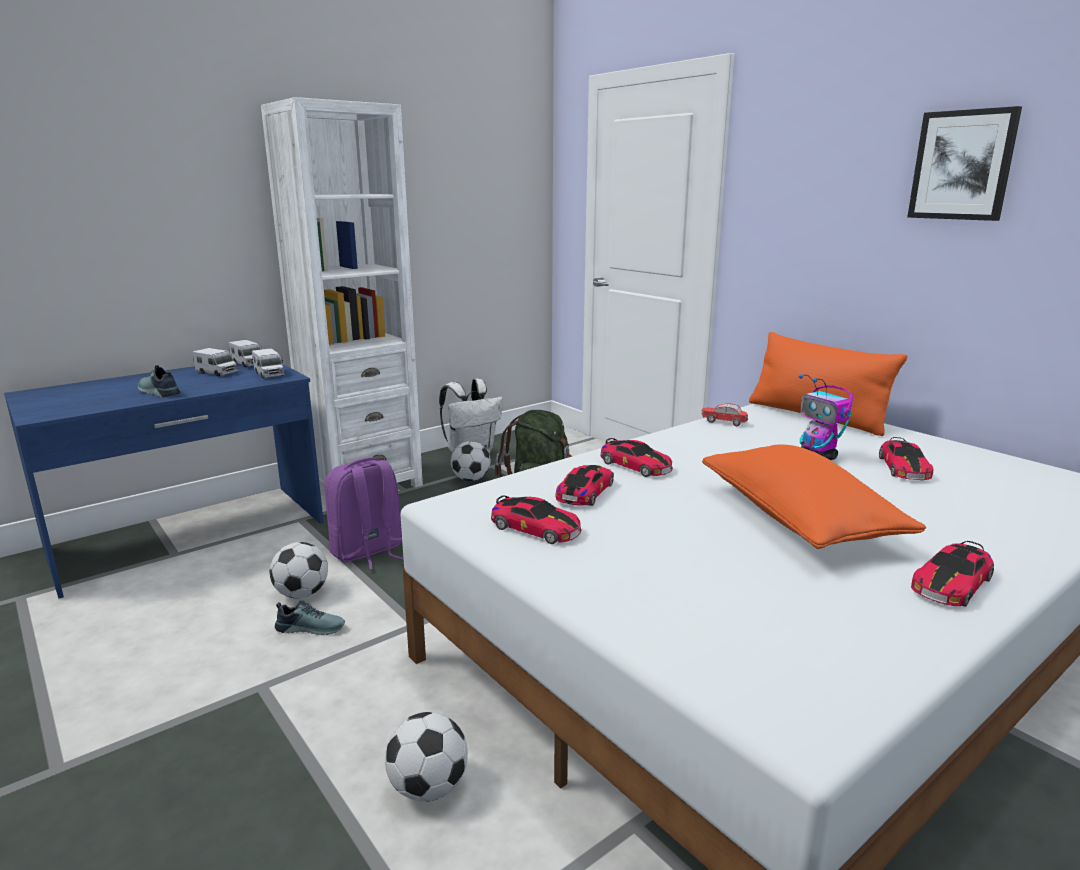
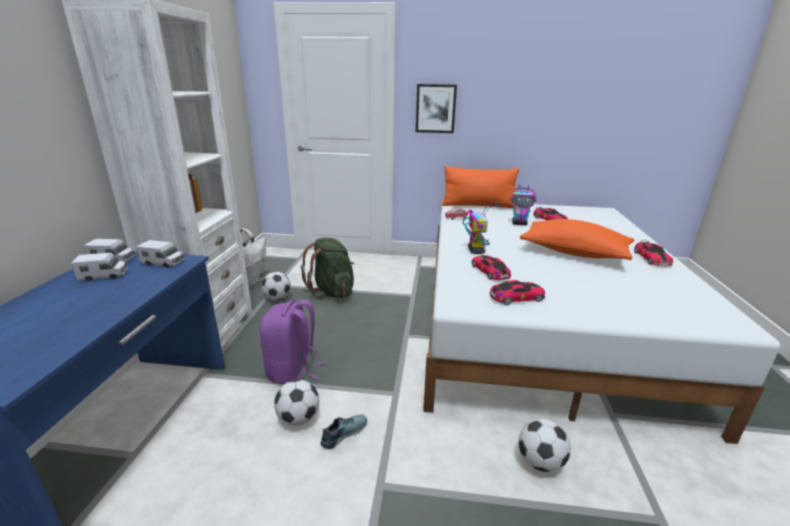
camera: 45 degrees left, 5 degrees up
shoe [138,365,181,397] -> none
toy car [600,438,673,477] -> toy robot [463,202,499,254]
picture [907,106,1022,221] -> picture moved to [416,84,457,133]

